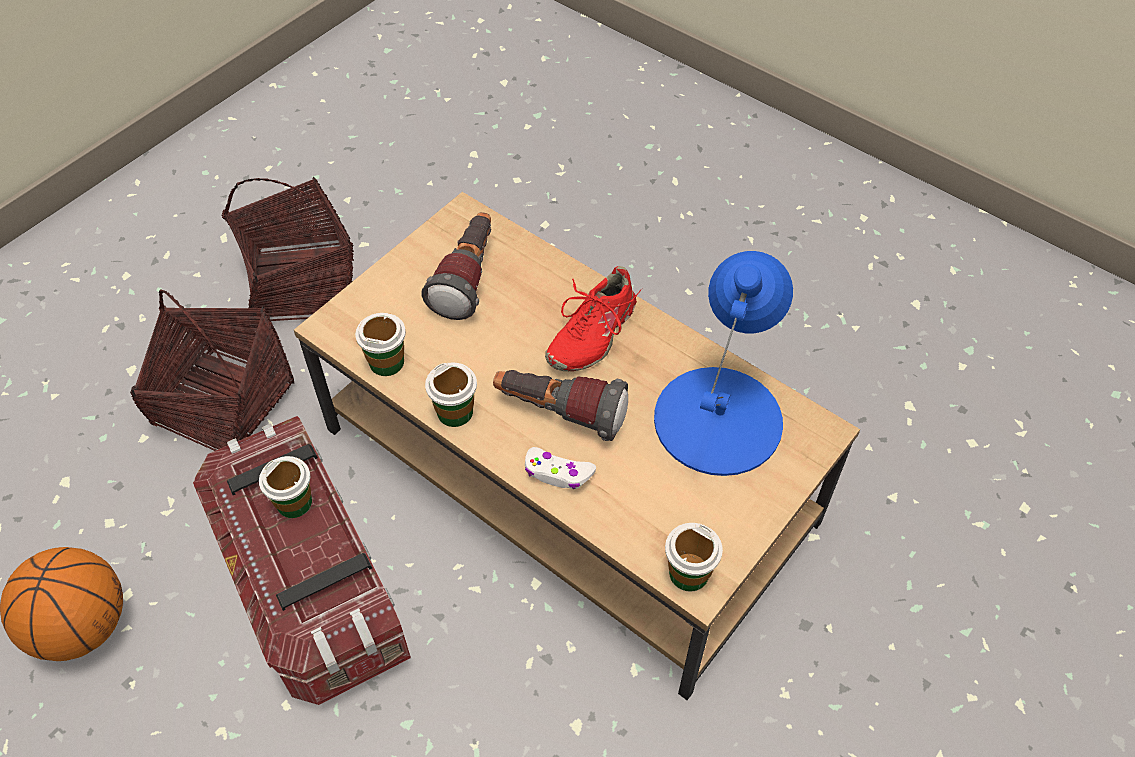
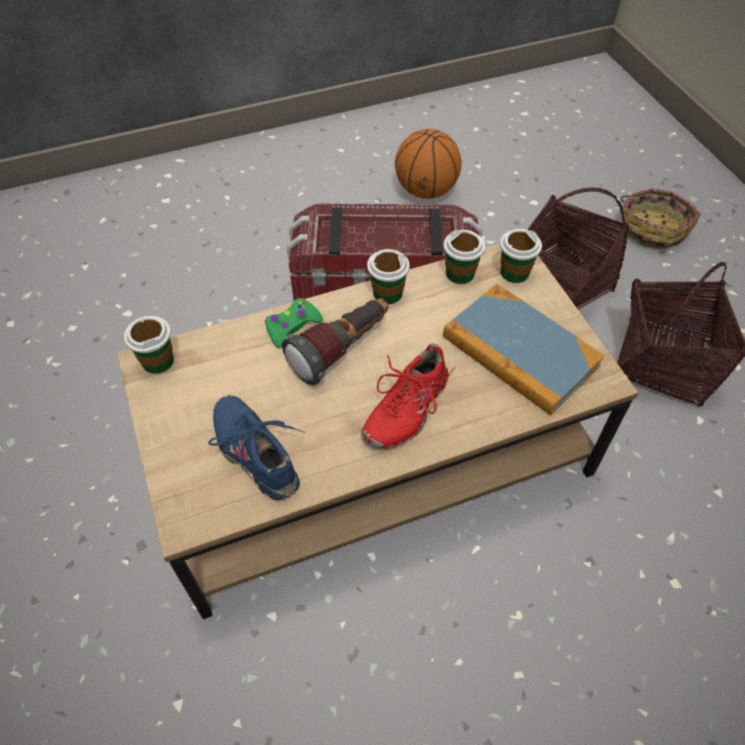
camera: 120 degrees right, 0 degrees up
cup [259,456,312,518] -> cup moved to [500,229,542,283]
flashlight [421,212,491,320] -> book [443,284,604,416]
white game controller [525,447,596,489] -> green game controller [265,298,323,348]
red shoe [545,266,642,371] -> red shoe turned 120 degrees counterclockwise [361,343,456,449]
blue table lamp [654,251,793,476] -> blue shoe [208,395,305,501]
none -> basket [620,188,701,249]

